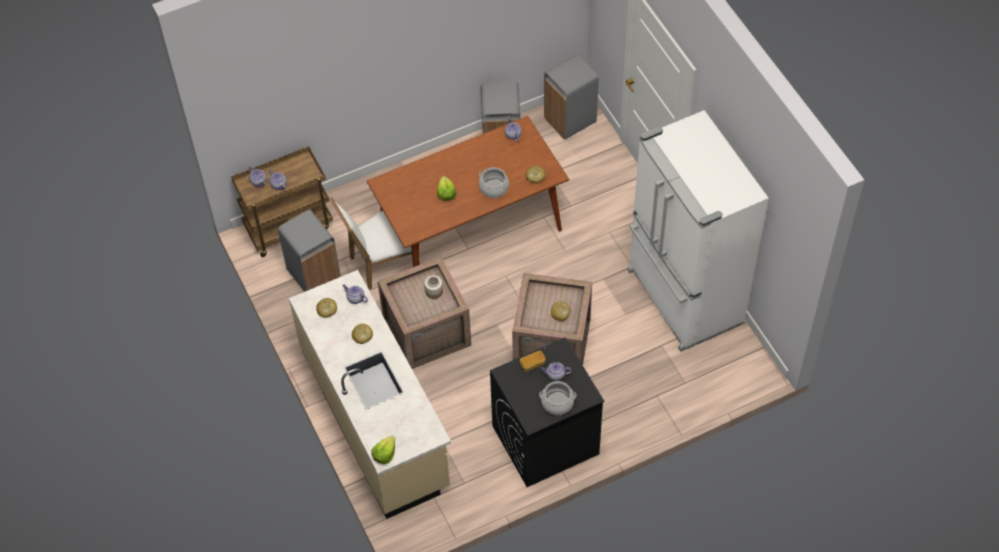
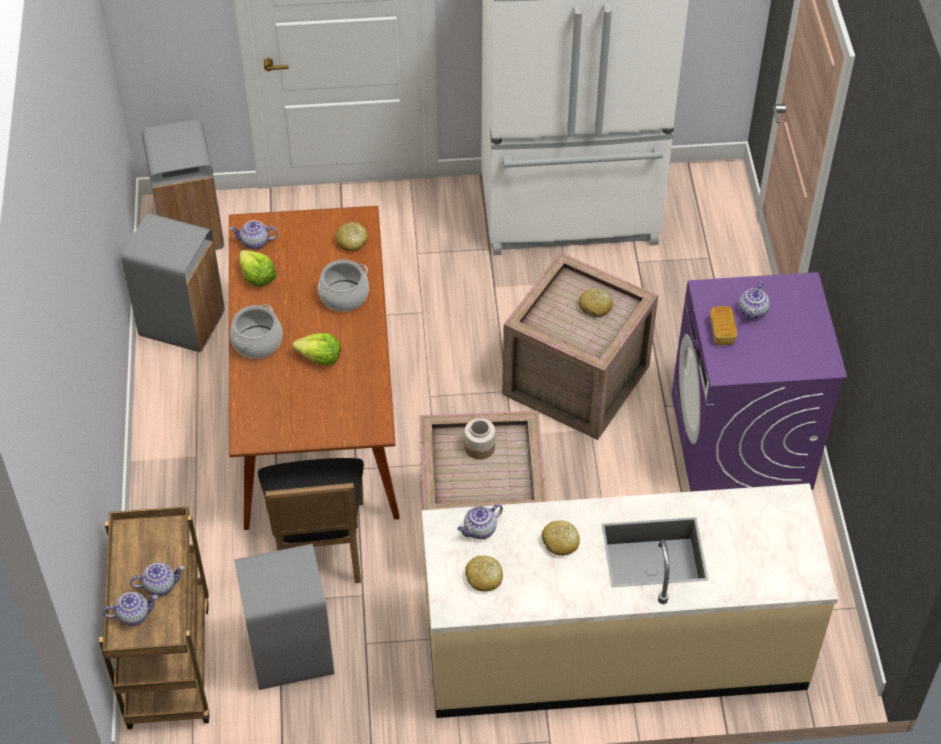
camera: 70 degrees left, 5 degrees down
white chair [329,197,420,290] -> black chair [258,458,364,583]
lettuce [371,436,395,464] -> lettuce moved to [239,250,276,287]
black washing machine [490,337,604,487] -> purple washing machine [671,272,847,492]
cooking pot [539,381,576,415] -> cooking pot moved to [230,304,283,359]

